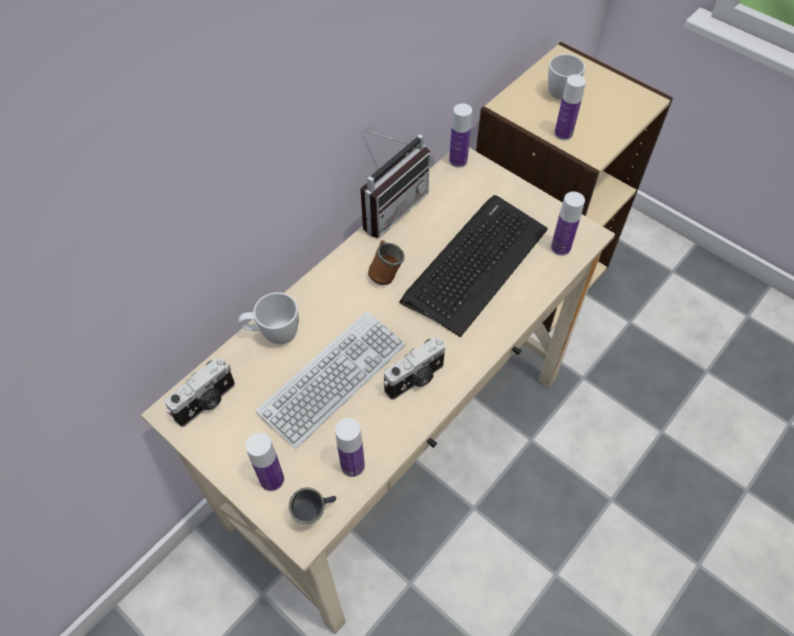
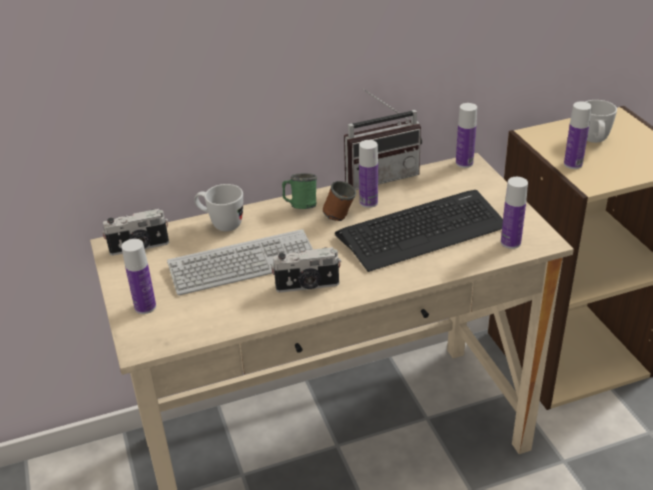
camera: 30 degrees right, 20 degrees down
blue mug [289,487,336,524] -> none
bottle [335,418,365,477] -> bottle moved to [359,140,378,208]
none -> green mug [282,173,317,209]

